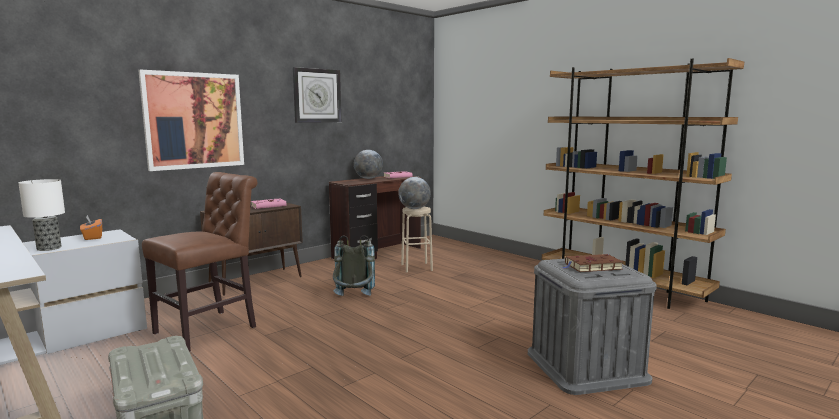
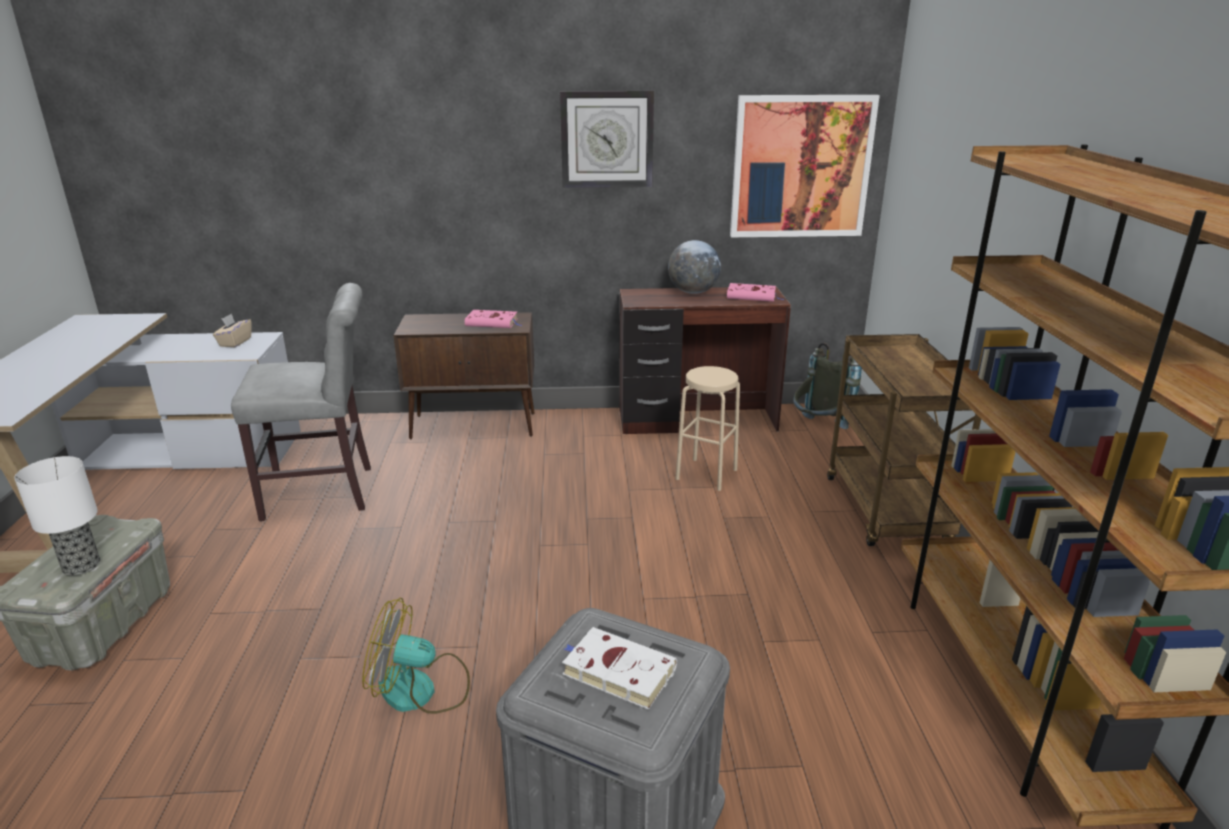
camera: 40 degrees right, 15 degrees up
table lamp [19,179,65,251] -> table lamp moved to [14,456,100,576]
orange tissue box [80,215,102,240] -> beige tissue box [213,314,252,347]
picture [138,70,244,171] -> picture moved to [730,95,880,237]
brown chair [142,172,257,352] -> grey chair [231,283,371,521]
grey backpack [333,235,375,296] -> grey backpack moved to [793,343,862,429]
globe [398,177,431,209] -> none
brown book [562,254,623,272] -> white book [562,627,677,710]
none -> fan [362,597,470,714]
none -> brown cart [827,334,981,546]

